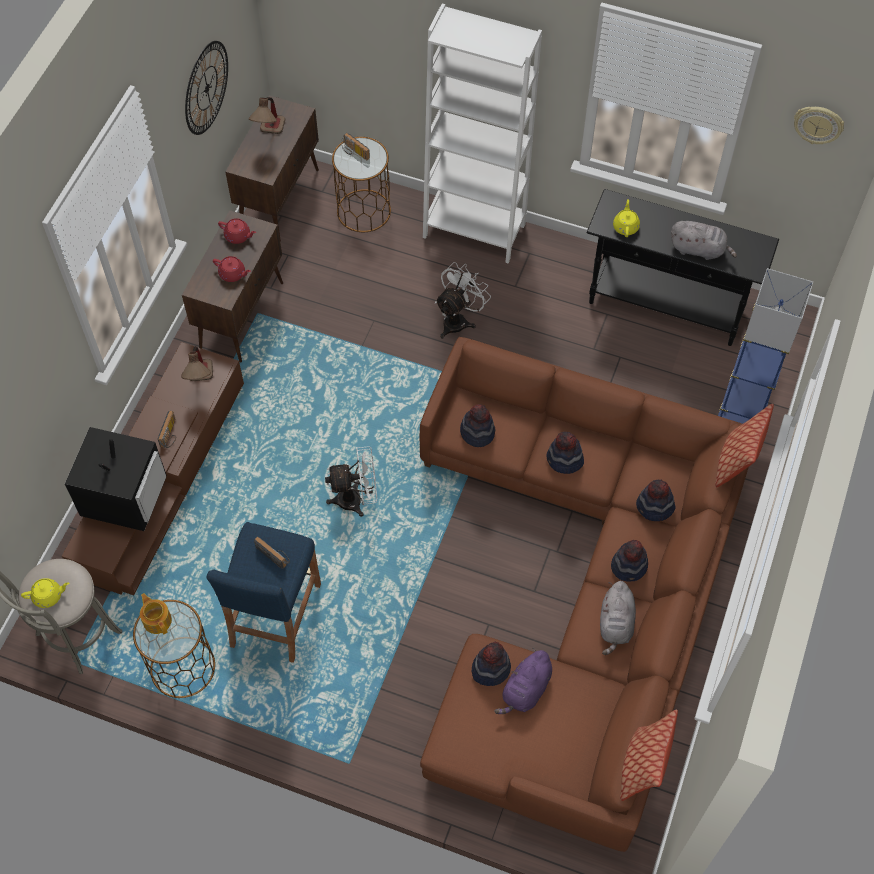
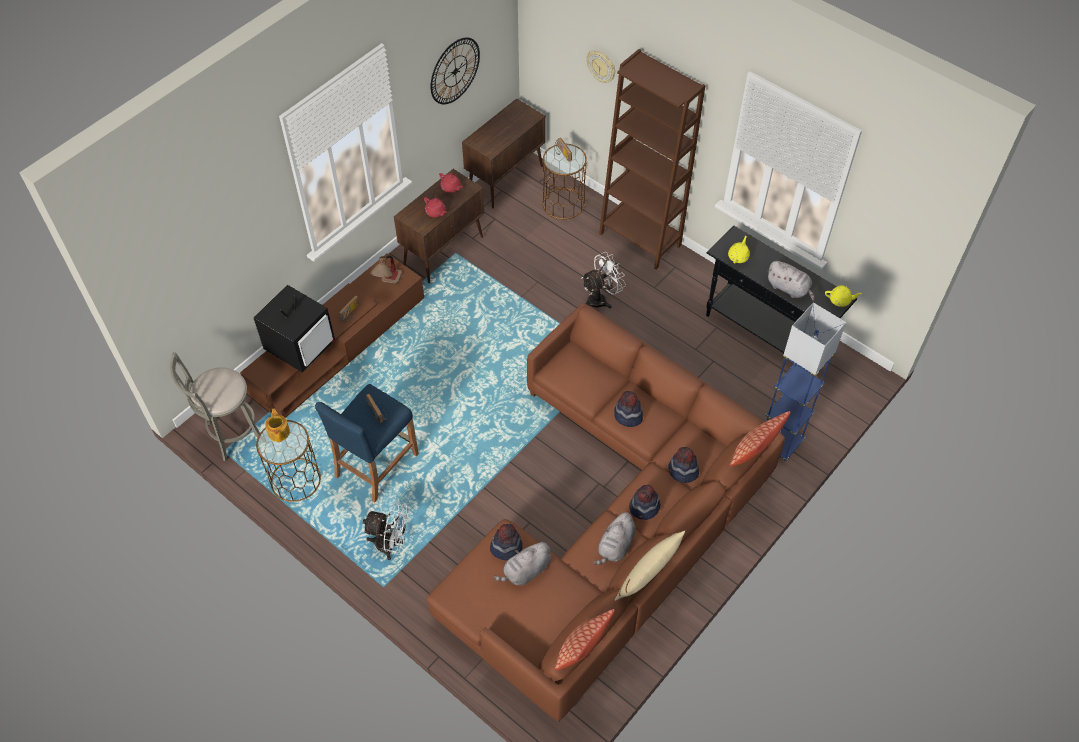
camera: 20 degrees right, 5 degrees down
yellow teapot [21,578,69,608] -> yellow teapot moved to [825,286,862,307]
table lamp [249,97,285,134] -> none
white fan [325,446,377,517] -> white fan moved to [363,502,410,560]
white bookcase [423,3,542,263] -> brown bookcase [599,49,705,270]
hat [460,404,495,447] -> none
purple plush toy [495,647,552,714] -> grey plush toy [493,540,551,585]
wall clock [794,107,844,144] -> wall clock moved to [587,51,615,83]
none -> beige pillow [615,531,685,601]

